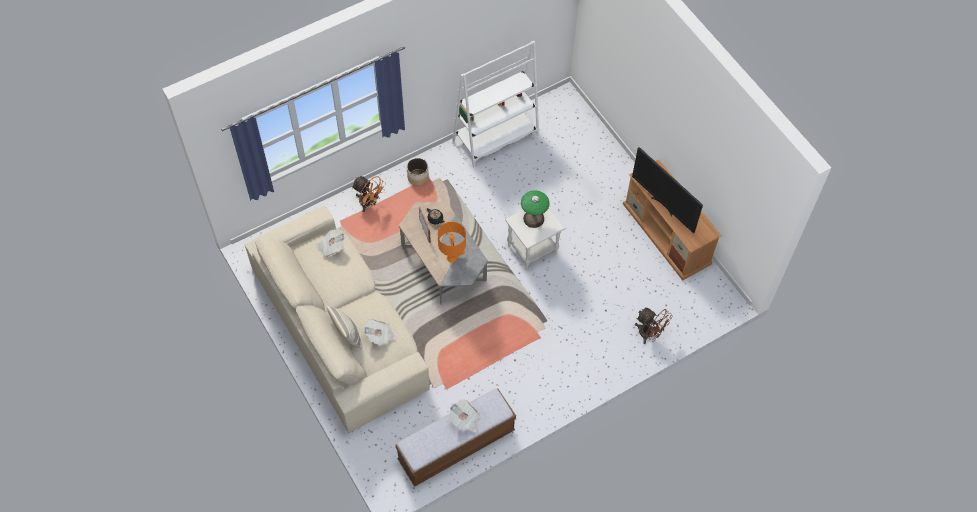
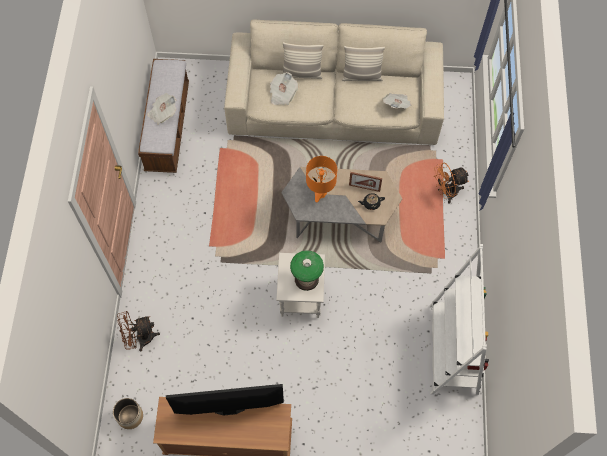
camera: 125 degrees right, 5 degrees up
planter [407,158,429,186] -> planter moved to [113,398,143,429]
none -> pillow [341,46,385,81]

